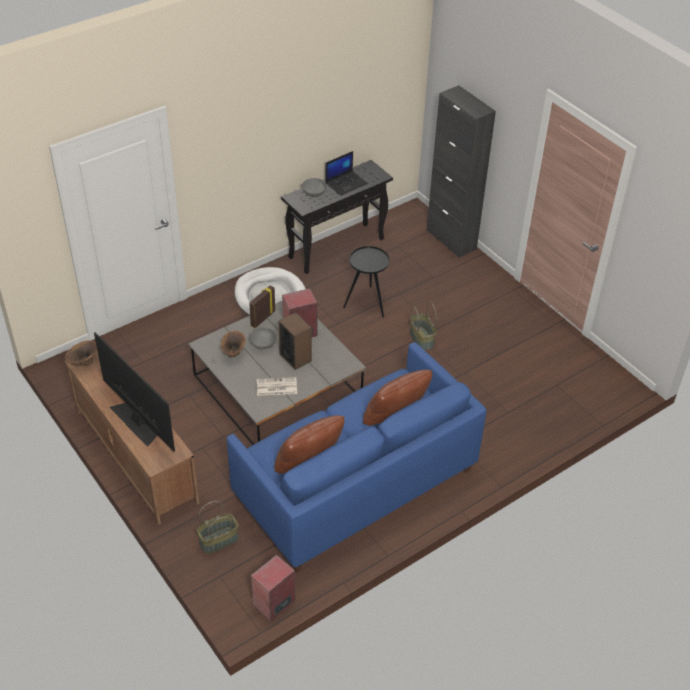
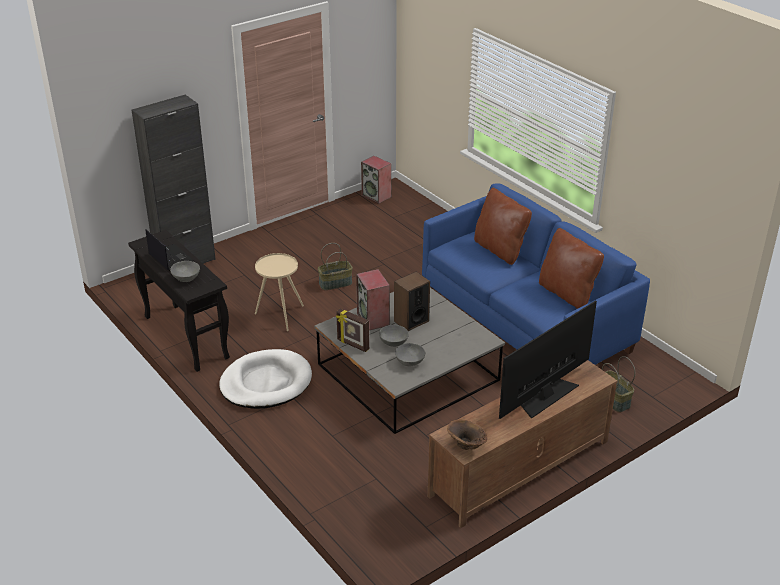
camera: 90 degrees left, 10 degrees down
brown vase [220,331,246,358] -> grey bowl [395,343,425,366]
speaker [251,554,295,621] -> speaker moved to [361,156,391,204]
newspaper [257,377,297,396] -> none
black side table [343,246,389,318] -> beige side table [255,253,304,331]

